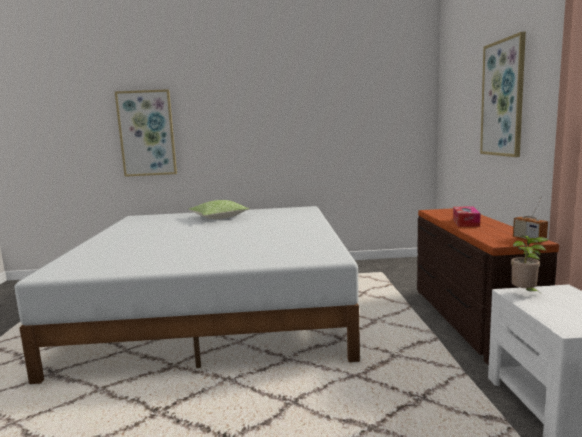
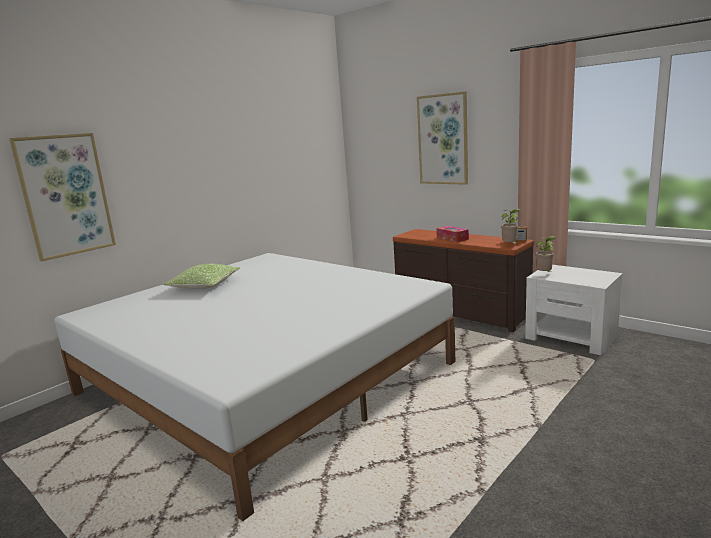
camera: 45 degrees left, 5 degrees up
none -> potted plant [501,209,520,243]

